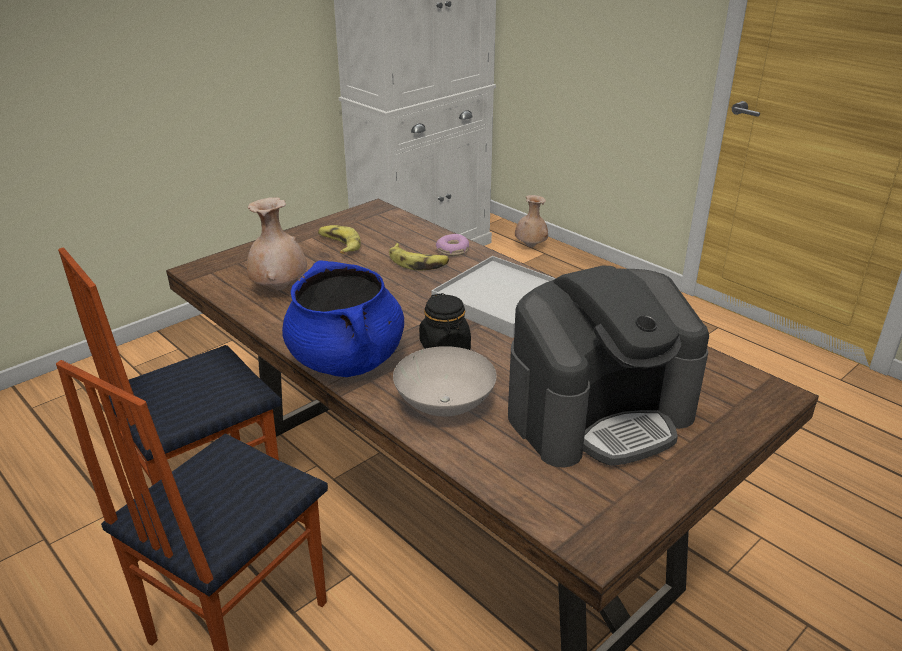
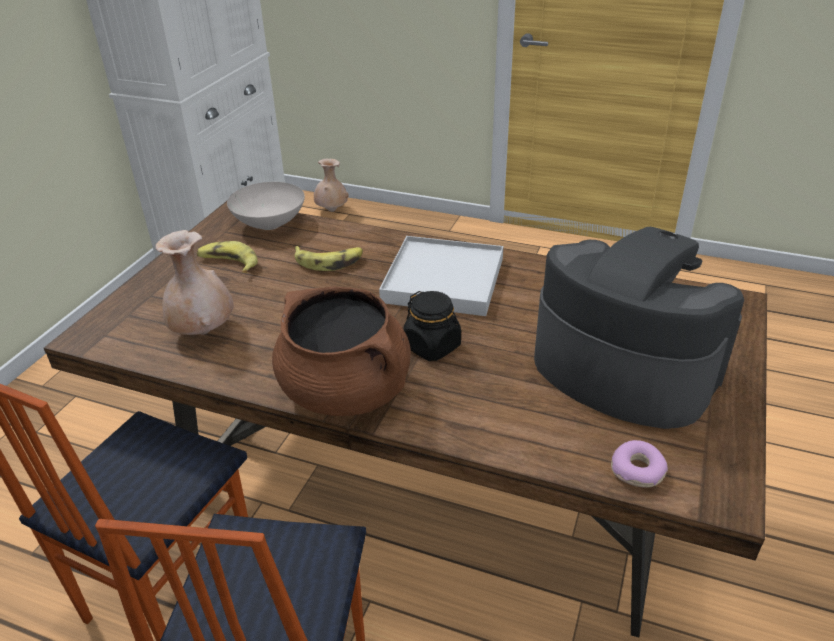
camera: 25 degrees left, 5 degrees up
blue cooking pot [282,261,404,377] -> brown cooking pot [272,287,411,416]
white bowl [393,346,497,417] -> white bowl moved to [227,182,305,230]
donut [436,234,469,256] -> donut moved to [611,440,668,488]
coffee machine [508,266,709,468] -> coffee machine turned 90 degrees counterclockwise [534,227,744,429]

